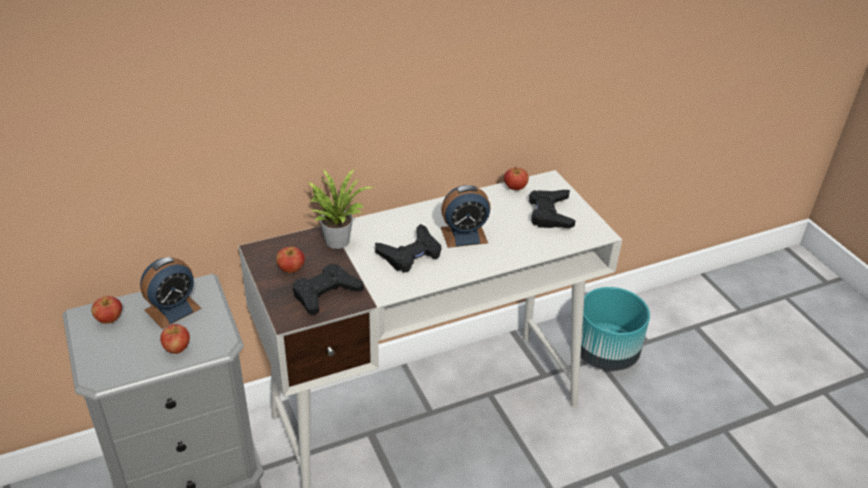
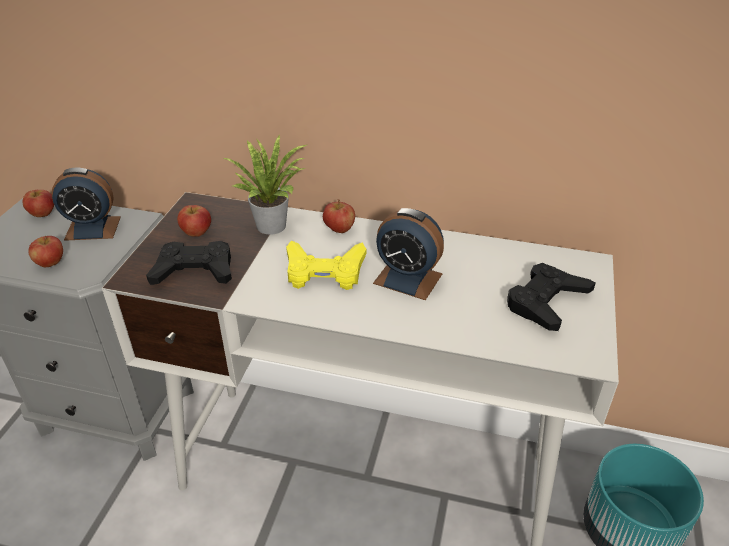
camera: 40 degrees right, 0 degrees up
black game controller [375,224,442,273] -> yellow game controller [286,240,366,290]
apple [504,166,529,190] -> apple moved to [323,199,355,233]

